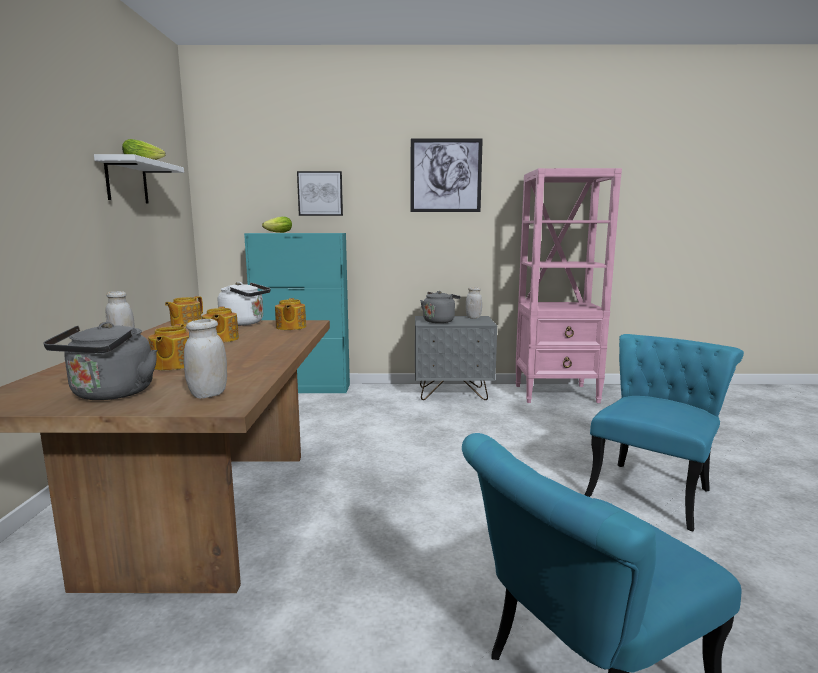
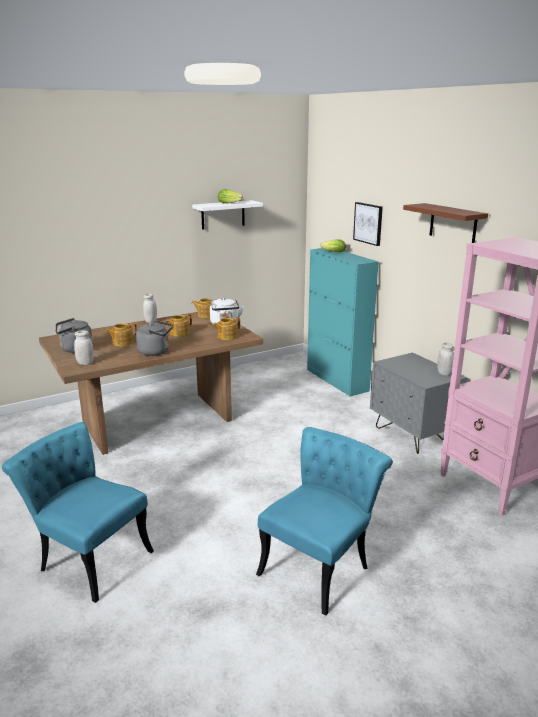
camera: 60 degrees right, 10 degrees up
picture [411,139,483,212] -> brown shelf [403,203,488,243]
grey kettle [420,291,461,323] -> grey kettle moved to [136,320,173,356]
turquoise chair [585,334,744,531] -> turquoise chair turned 60 degrees counterclockwise [256,427,393,616]

